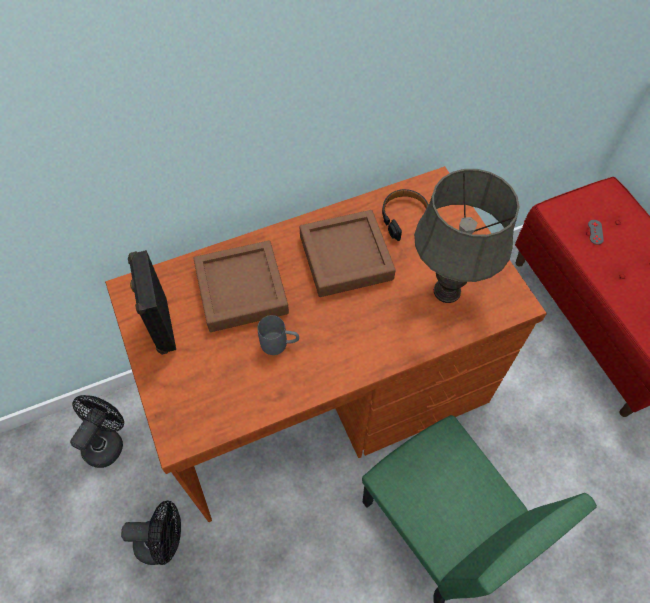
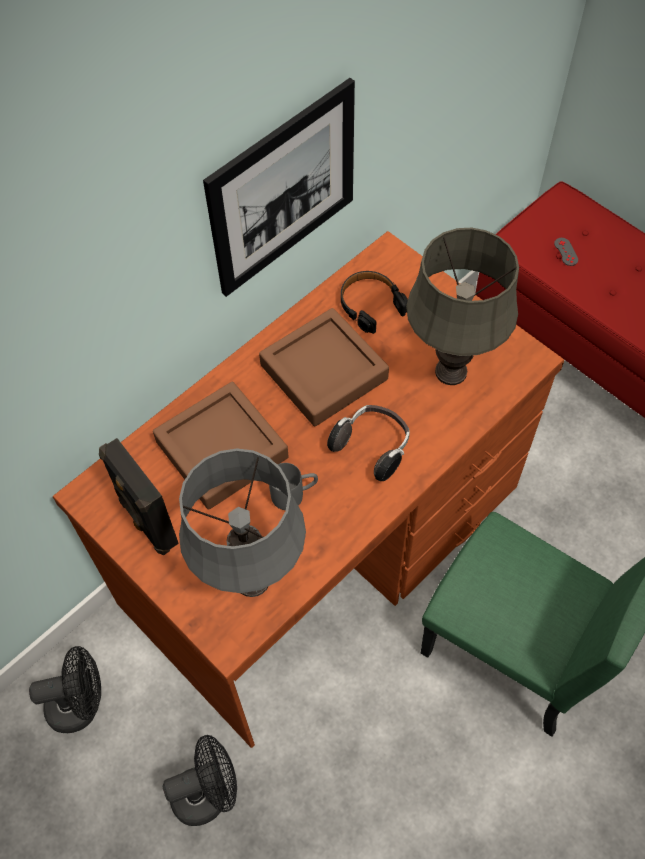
camera: 20 degrees left, 0 degrees up
black fan [70,395,124,468] -> black fan turned 75 degrees clockwise [29,646,101,733]
none -> grey table lamp [179,448,306,597]
none -> picture [203,78,355,297]
none -> headphones [327,405,410,481]

